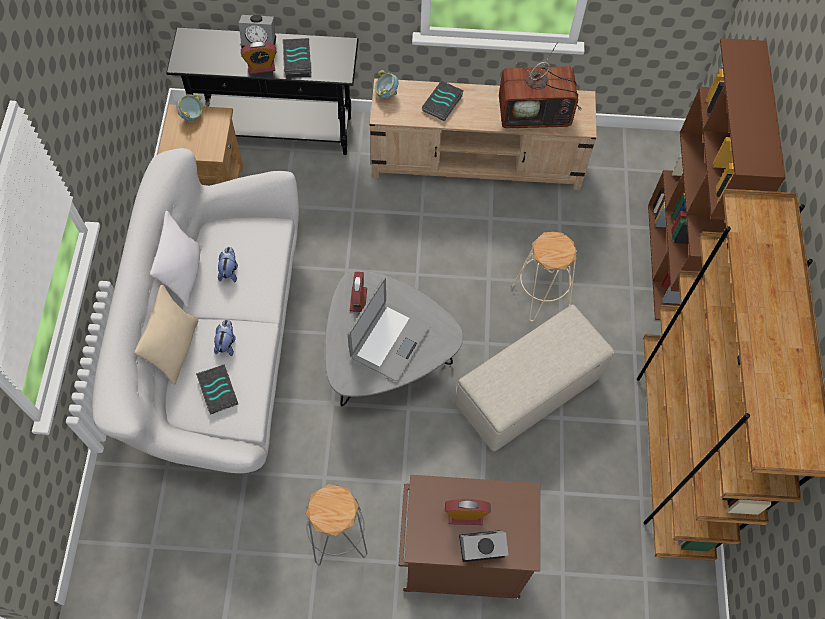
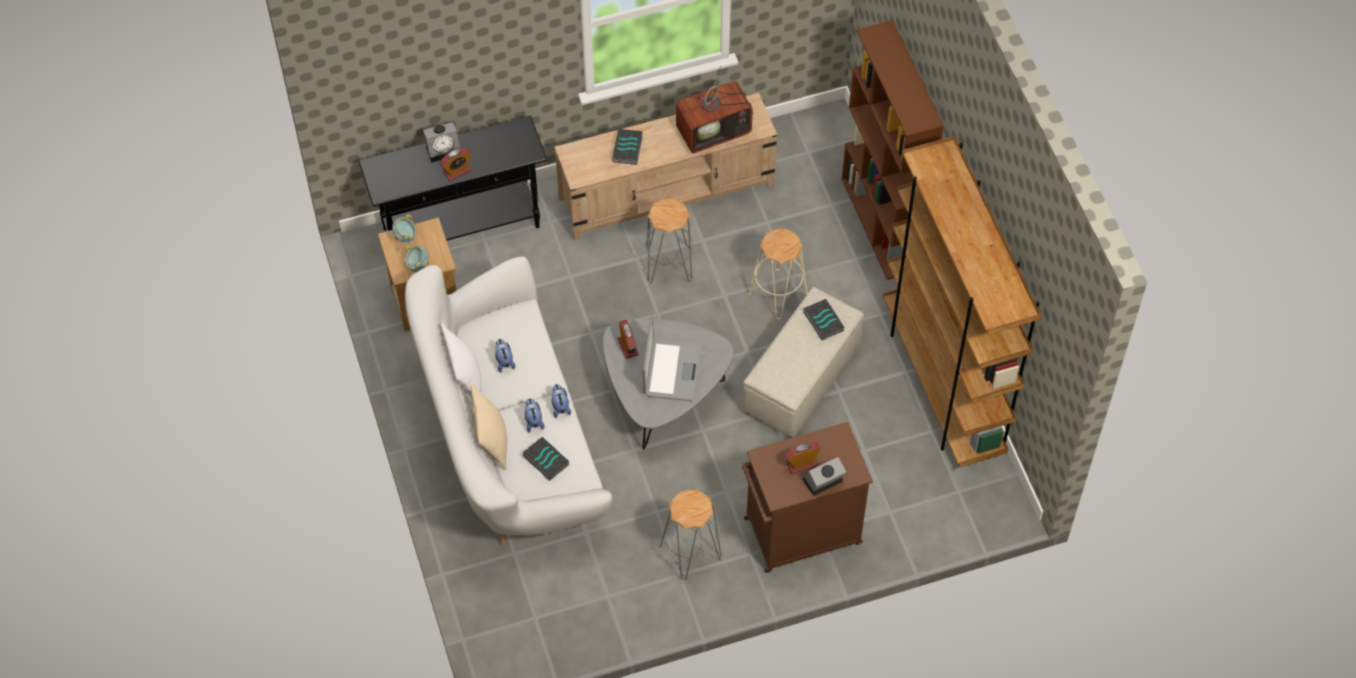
camera: 20 degrees left, 5 degrees down
book [283,38,311,75] -> book moved to [803,299,844,341]
bowl [375,70,398,99] -> bowl moved to [404,246,429,272]
none -> plush toy [552,384,571,418]
none -> grey stool [645,198,694,283]

